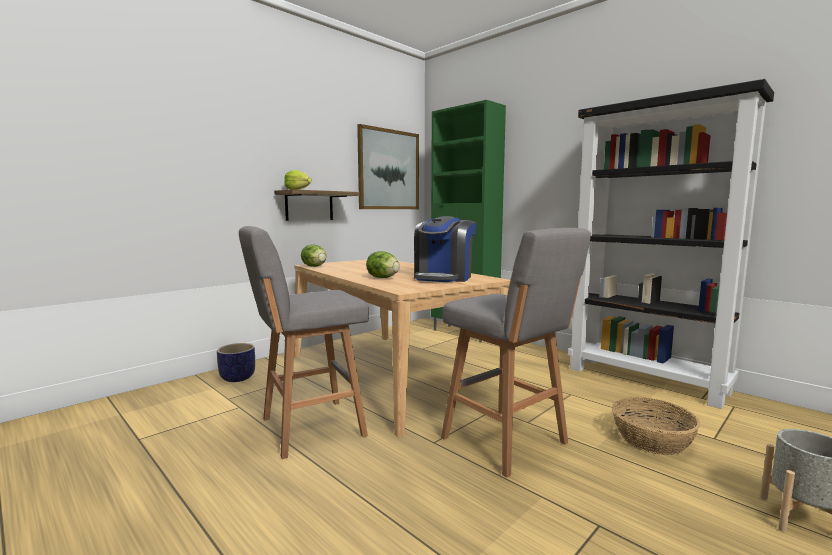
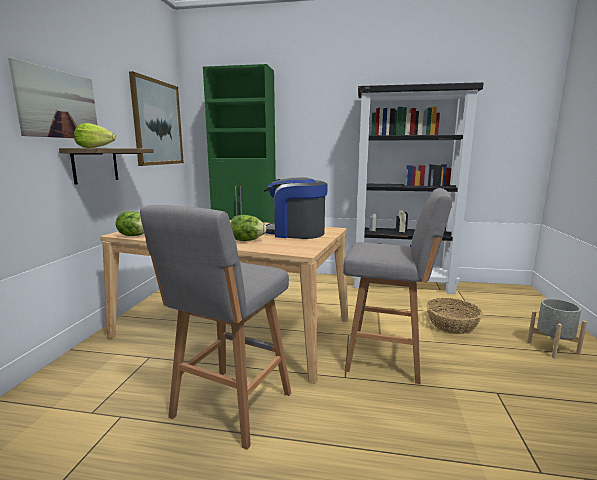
camera: 35 degrees left, 5 degrees up
planter [217,343,255,382] -> none
coffee machine [414,216,476,282] -> coffee machine turned 120 degrees clockwise [264,178,328,239]
none -> picture [8,58,97,138]

